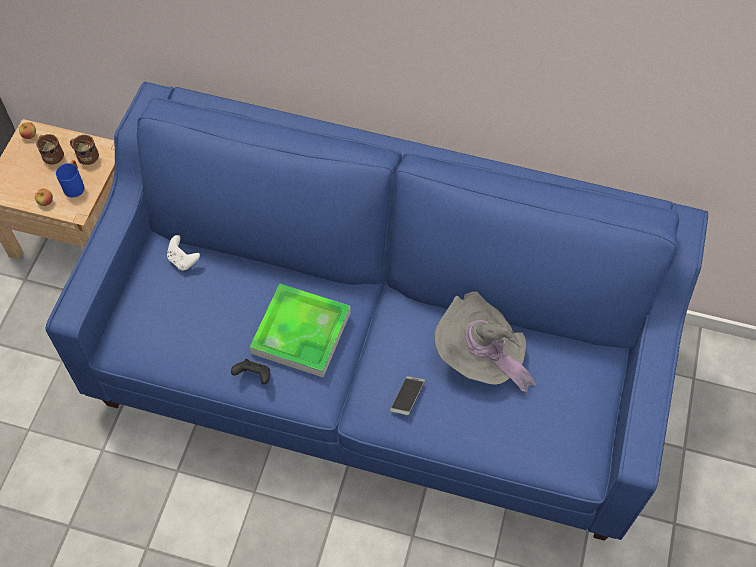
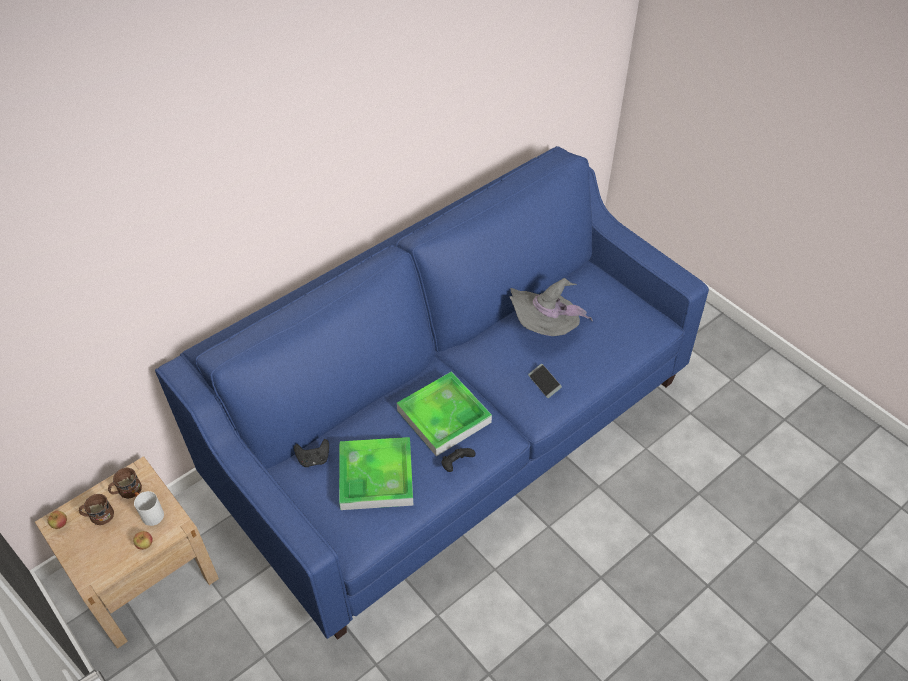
camera: 55 degrees left, 10 degrees down
blue mug [56,160,85,198] -> white mug [134,491,164,526]
white game controller [167,235,200,271] -> black game controller [294,439,329,467]
none -> tray [339,437,414,510]

